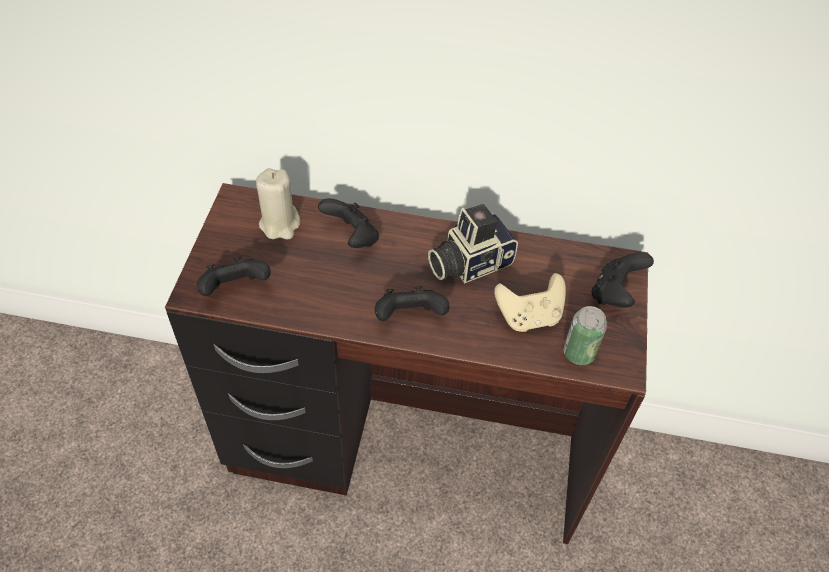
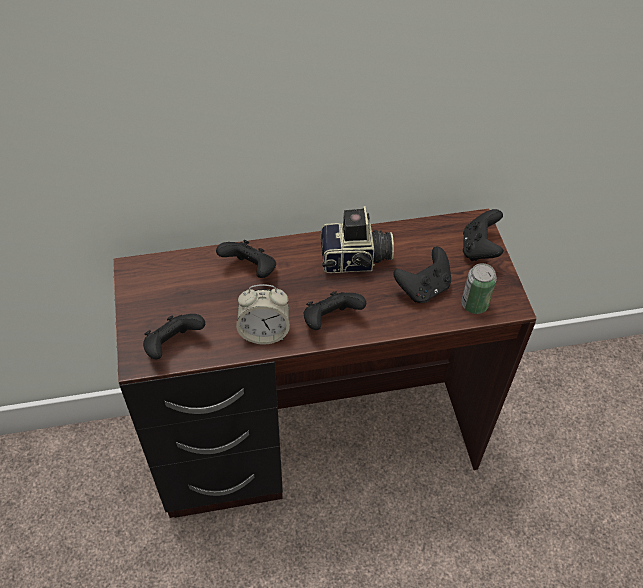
camera: 20 degrees left, 0 degrees up
beige candle [256,168,300,239] -> none
camera [428,204,518,283] -> camera turned 135 degrees counterclockwise [320,206,394,273]
beige game controller [494,273,566,332] -> black game controller [394,247,451,303]
none -> alarm clock [236,284,290,345]

